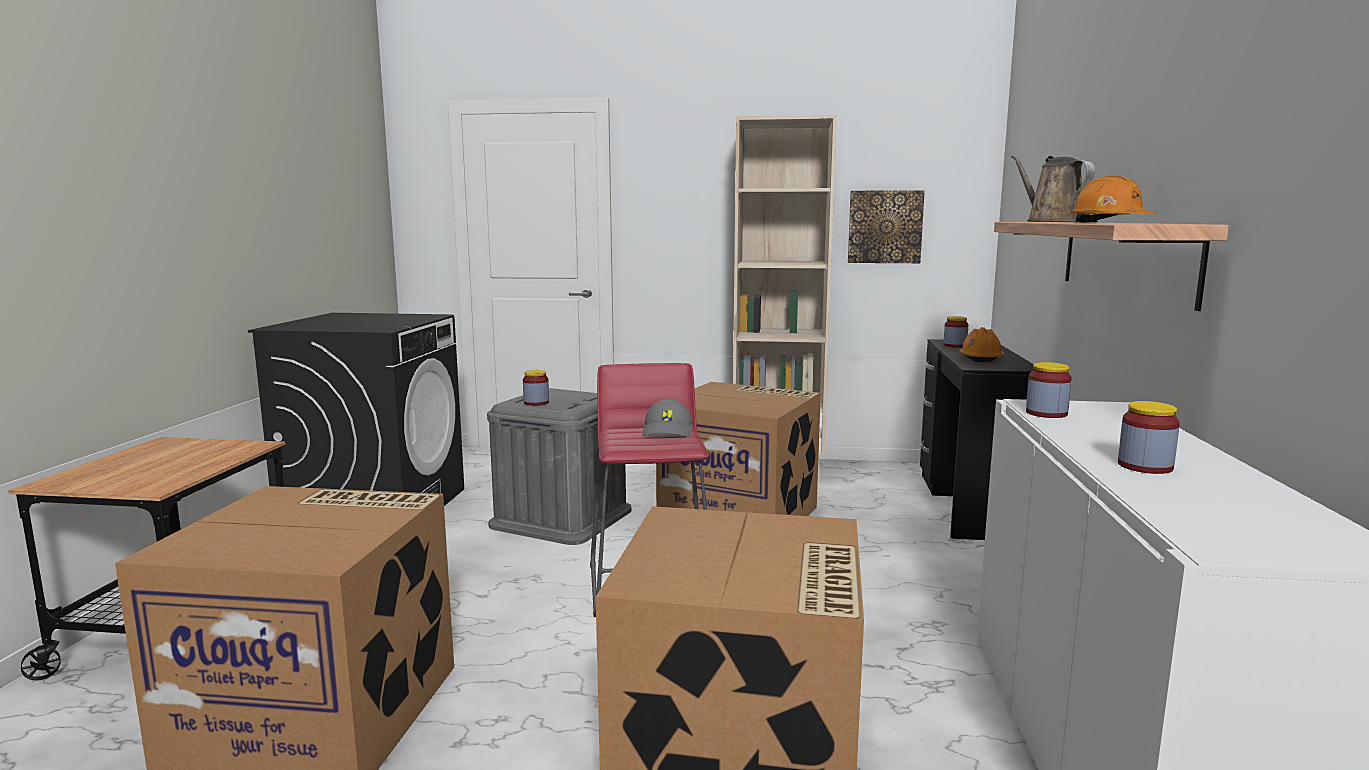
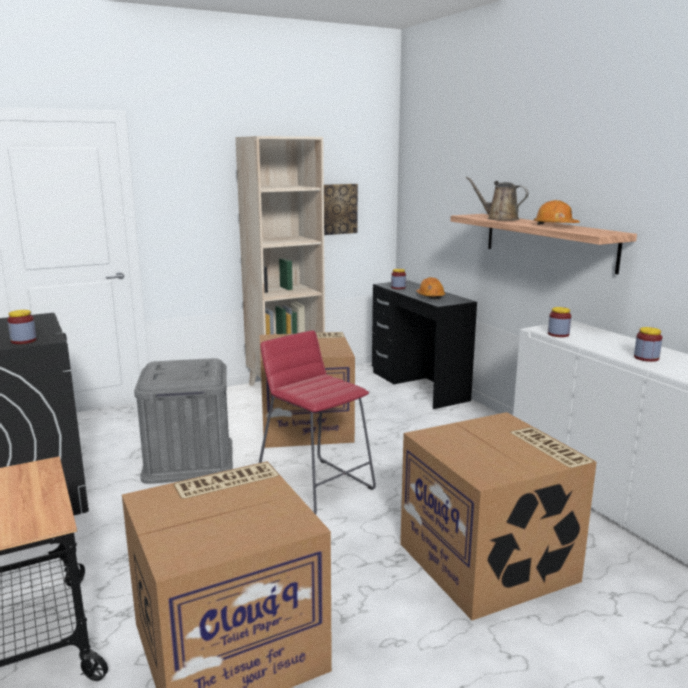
camera: 35 degrees left, 5 degrees up
jar [523,370,549,406] -> jar moved to [7,310,37,344]
grey cap [642,399,693,437] -> none

